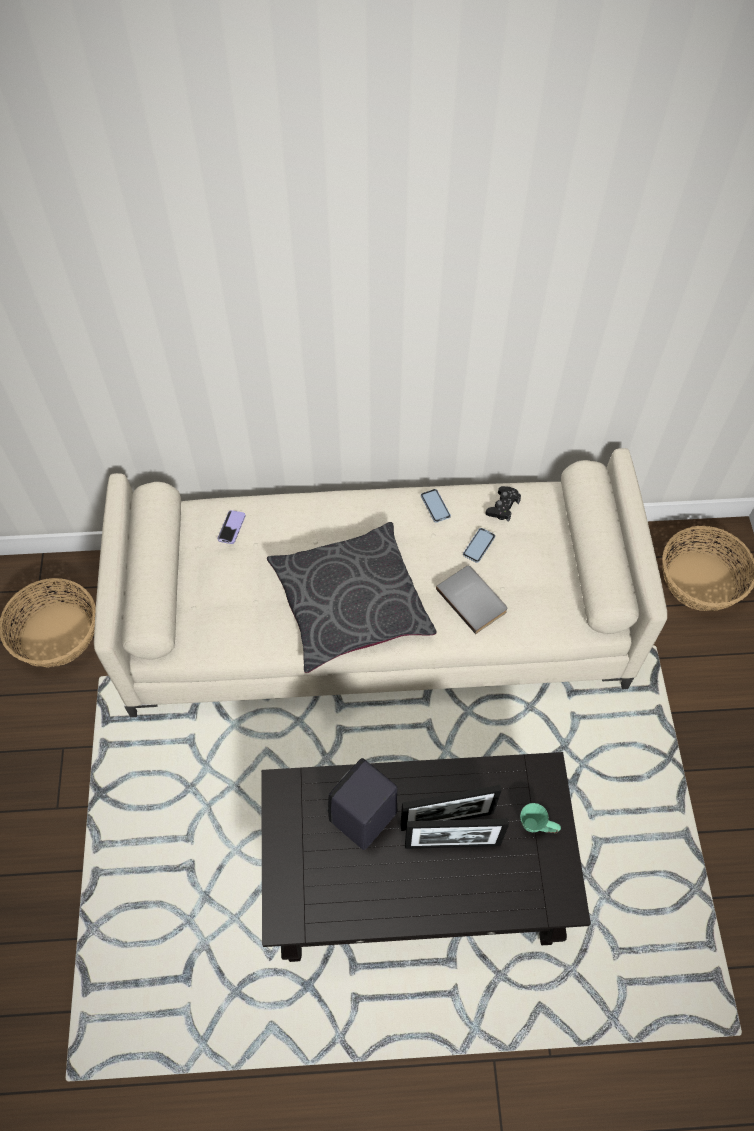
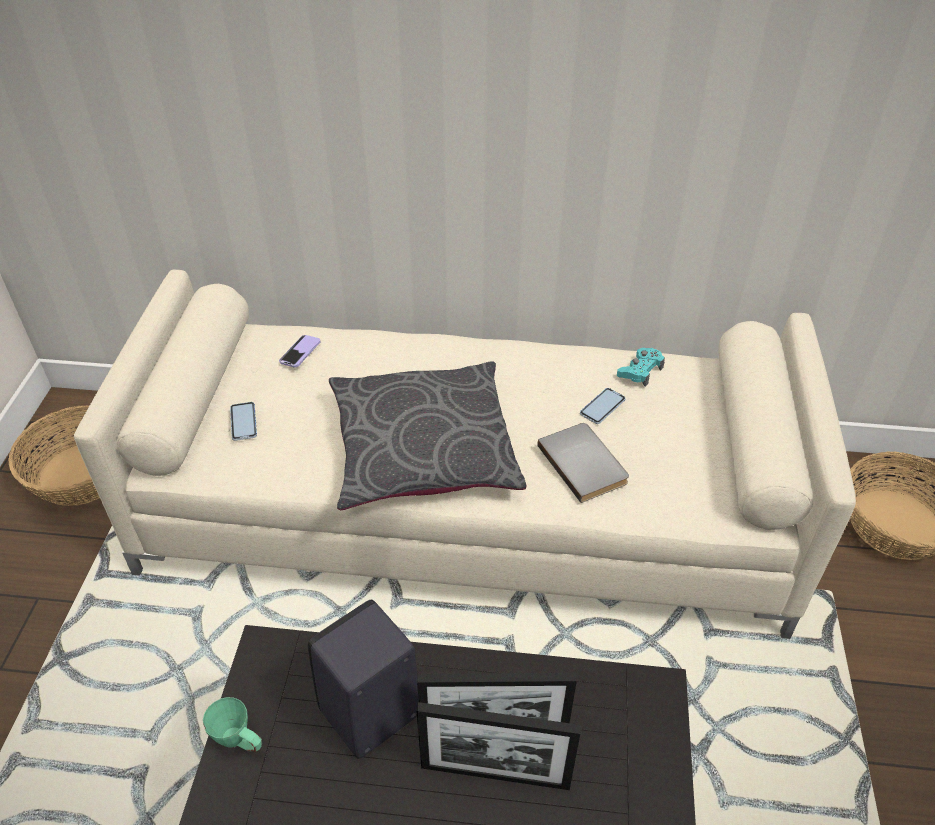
camera: 10 degrees right, 15 degrees down
phone [421,489,451,523] -> phone moved to [230,402,257,441]
black game controller [485,486,521,522] -> turquoise game controller [617,348,665,387]
green mug [520,803,561,833] -> green mug moved to [203,697,262,752]

